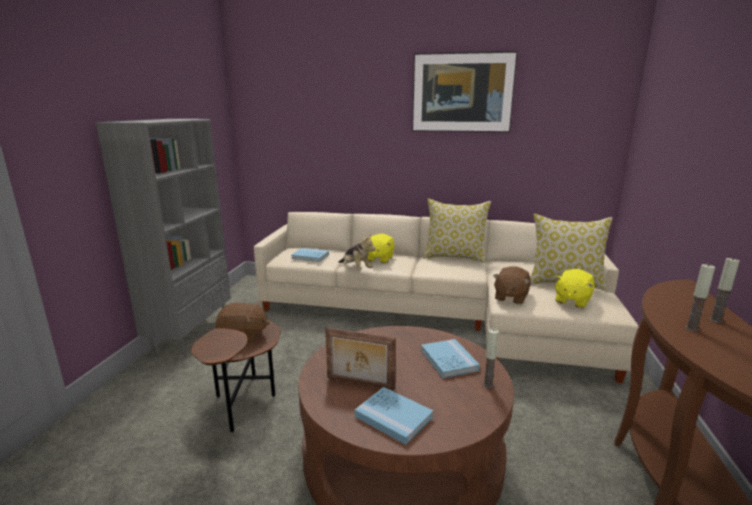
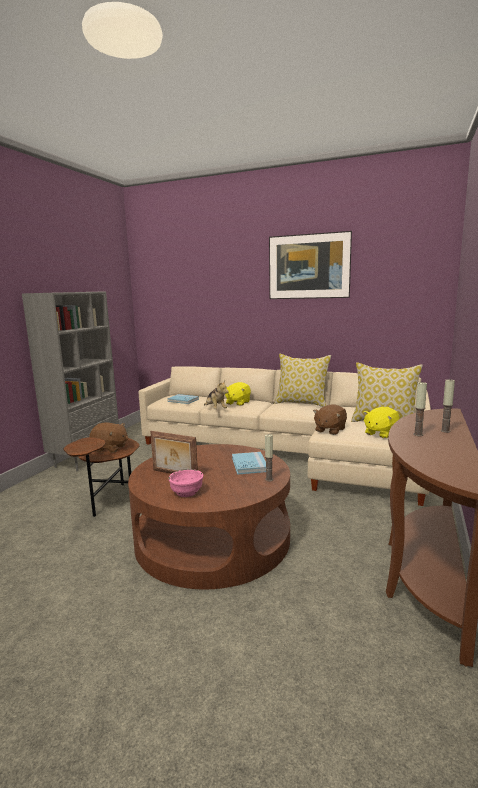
camera: 10 degrees right, 5 degrees down
blue book [355,387,433,445] -> pink bowl [168,469,203,497]

